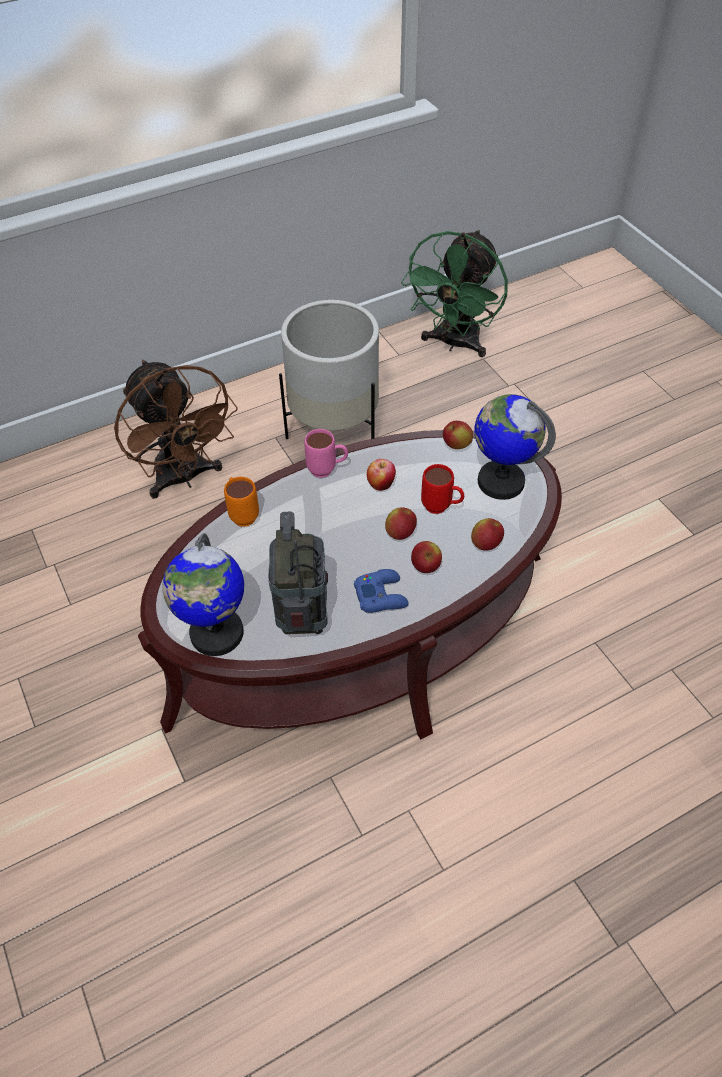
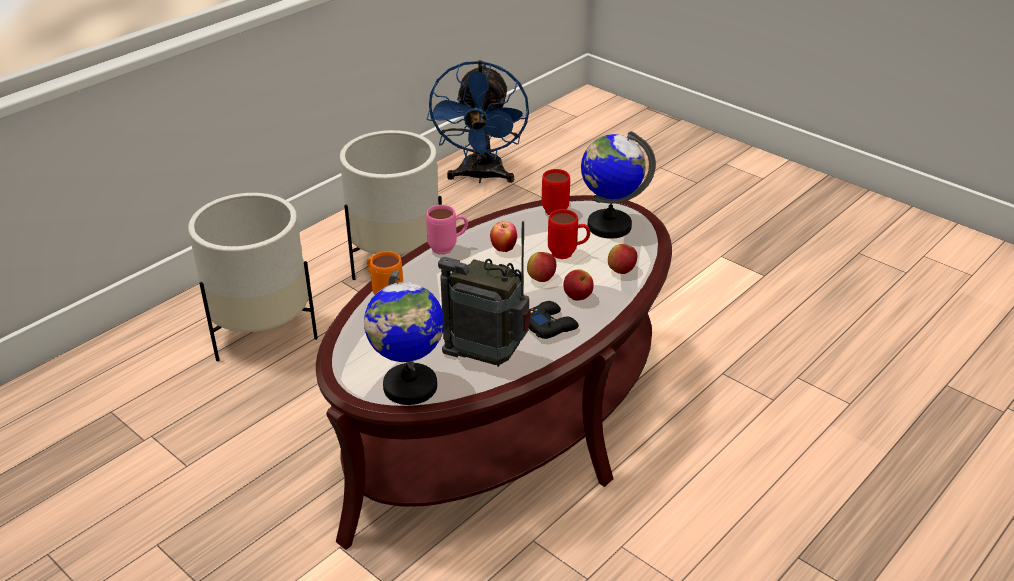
camera: 20 degrees left, 15 degrees down
brown fan [114,360,238,499] -> white planter [188,193,318,362]
radio [268,511,328,634] -> radio turned 45 degrees counterclockwise [438,221,530,367]
blue game controller [354,569,409,613] -> black game controller [529,301,579,339]
green fan [401,230,508,357] -> blue fan [427,60,529,183]
apple [443,421,473,449] -> red mug [542,169,570,215]

